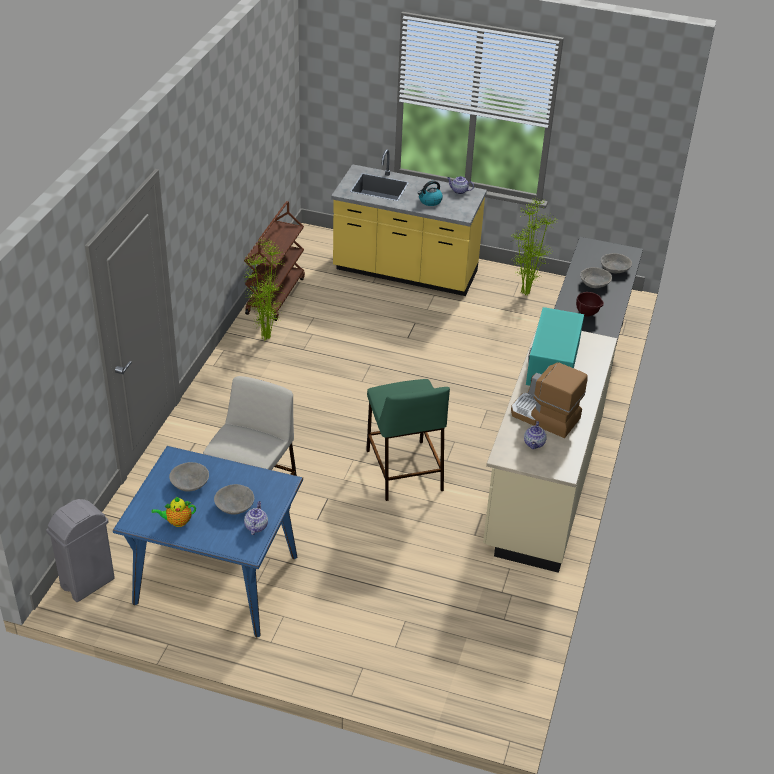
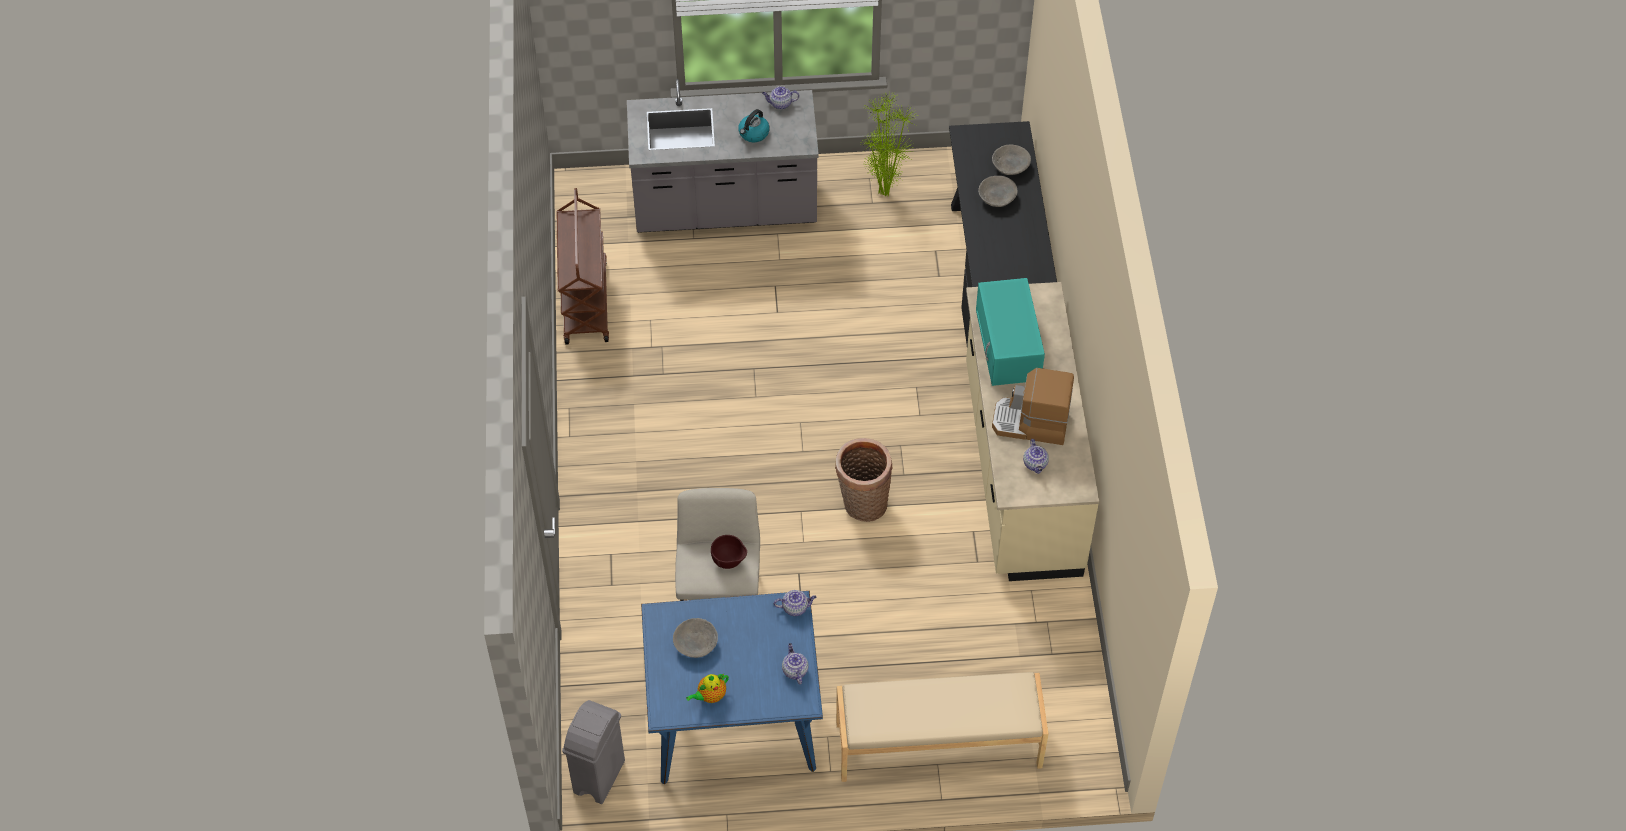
camera: 20 degrees left, 15 degrees up
grey bowl [214,484,254,515] -> none
potted plant [242,239,286,341] -> none
yellow counter [331,149,487,296] -> grey counter [627,79,819,233]
green stool [366,379,450,501] -> basket [835,438,893,522]
brown bowl [576,292,604,317] -> brown bowl moved to [711,535,747,569]
none -> teapot [774,590,816,616]
none -> beige bench [836,672,1048,782]

